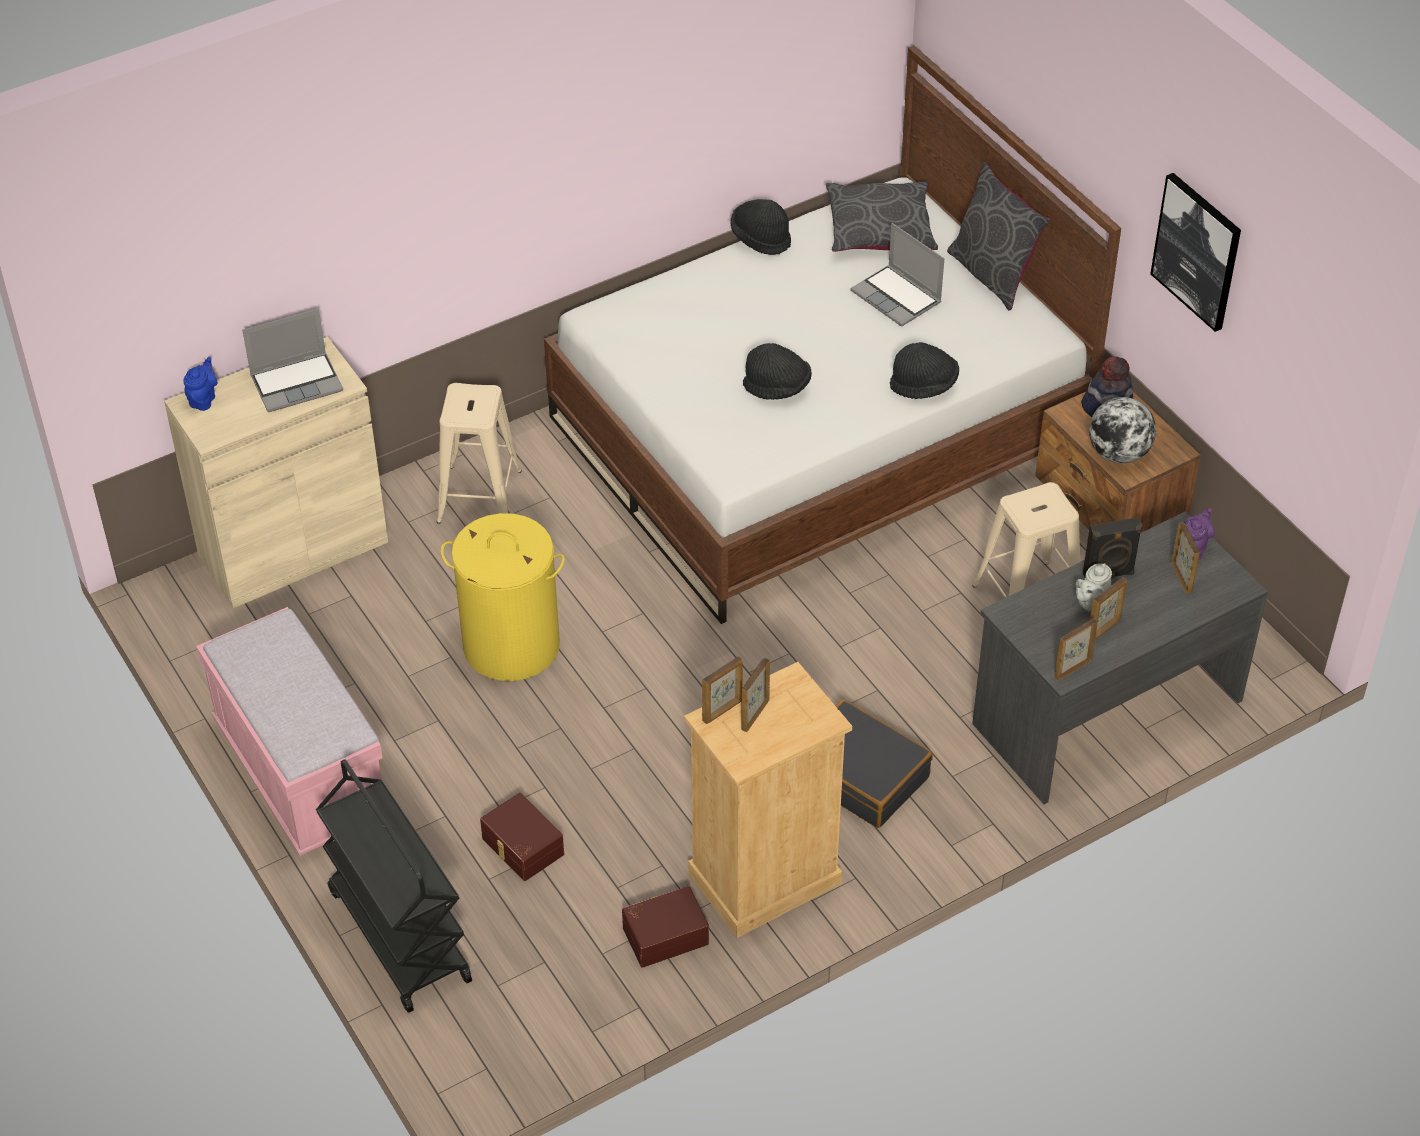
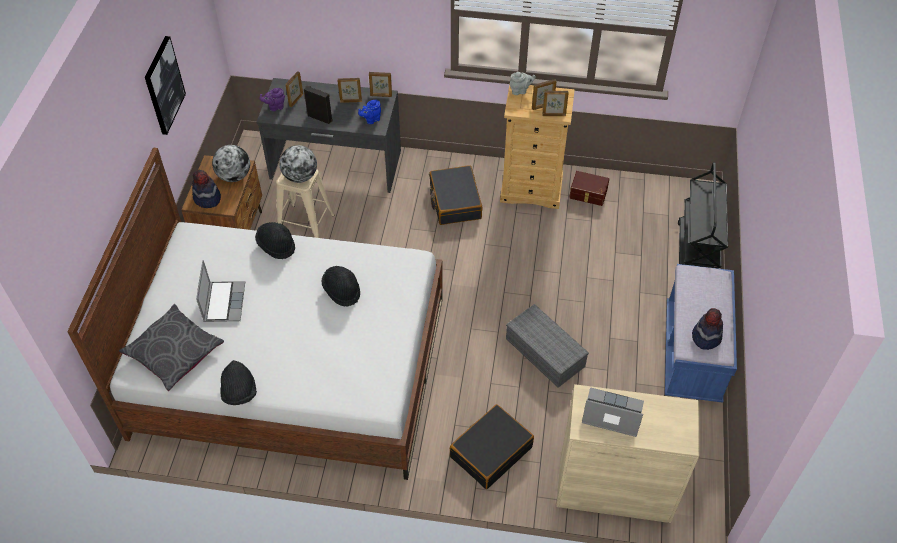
camera: 140 degrees left, 5 degrees up
blue teapot [183,357,218,411] -> blue teapot moved to [358,100,381,124]
pink bench [196,607,383,856] -> blue bench [665,264,737,403]
beige stool [437,383,522,524] -> black suitcase [450,404,534,489]
yellow laundry basket [441,513,565,681] -> grey storage box [506,304,589,388]
brown storage box [480,793,564,881] -> none
grey pillow [947,162,1050,311] -> none
grey teapot [1076,563,1112,612] -> grey teapot moved to [510,72,536,95]
none -> globe [279,145,317,183]
none -> hat [692,308,723,350]

